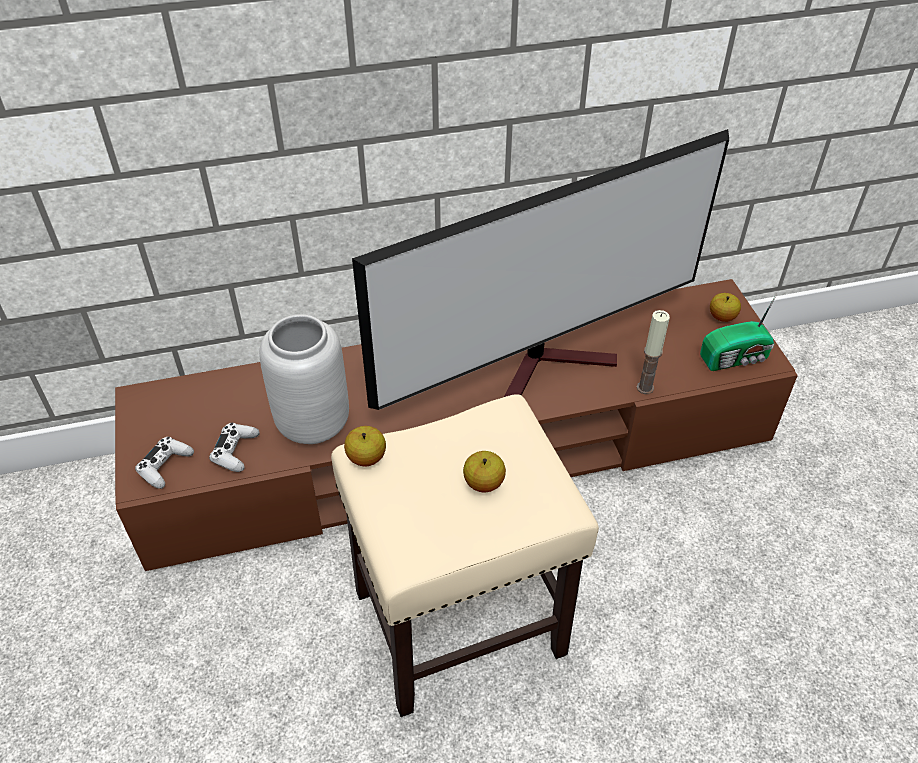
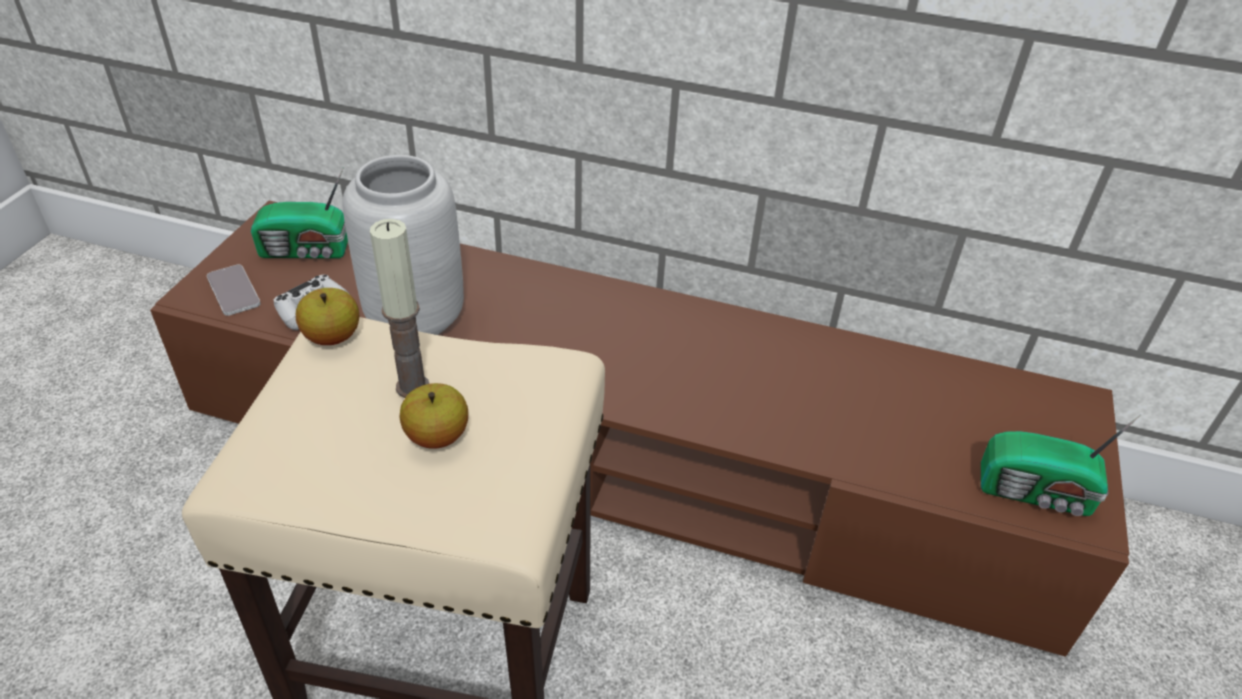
camera: 30 degrees right, 5 degrees down
white game controller [135,437,194,489] -> phone [207,265,261,316]
television [352,129,729,410] -> none
candle [637,310,670,394] -> candle moved to [370,219,429,398]
apple [710,293,741,322] -> none
none -> radio [251,167,348,258]

